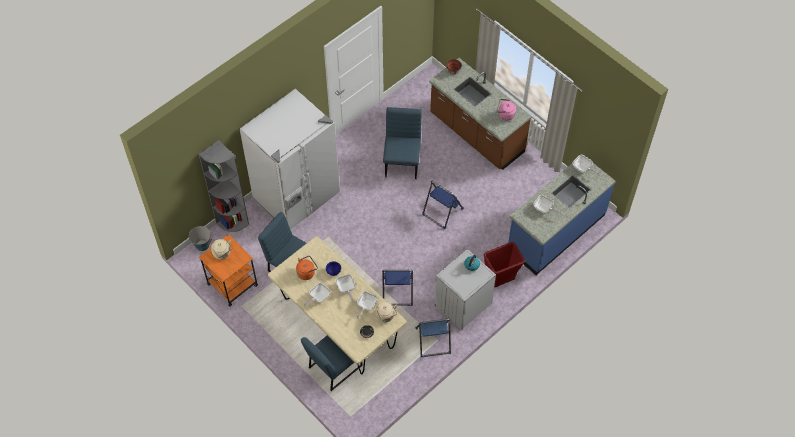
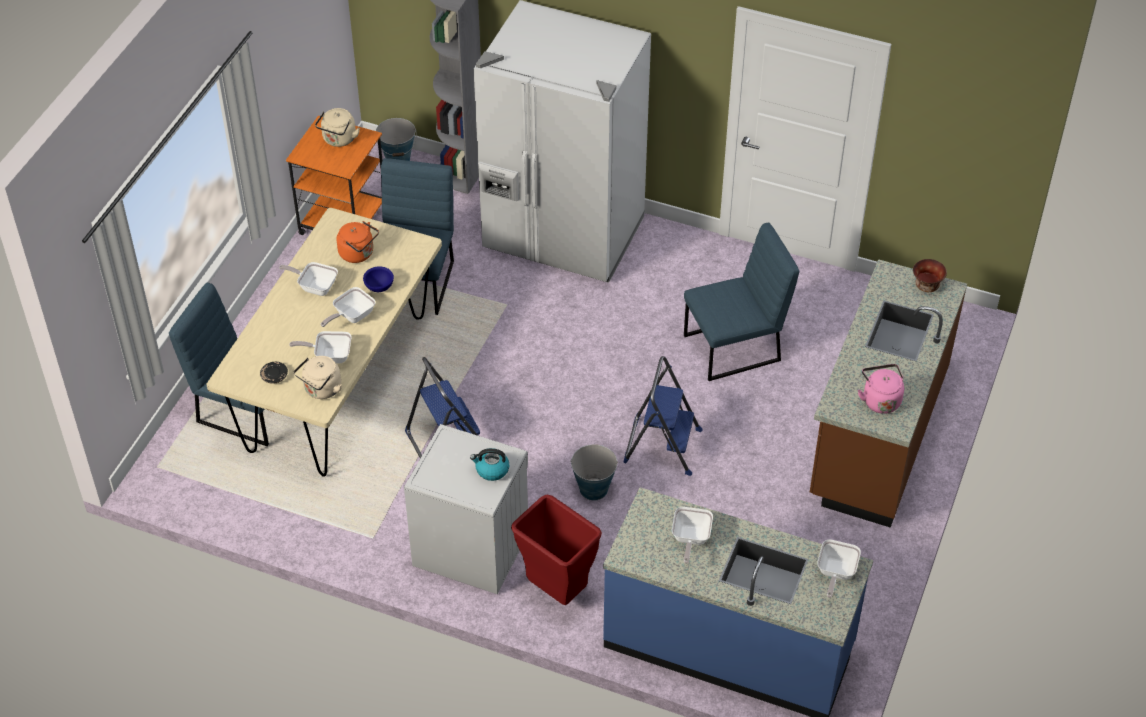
camera: 65 degrees right, 10 degrees down
blue step ladder [415,319,451,357] -> none
none -> bucket [570,444,618,500]

